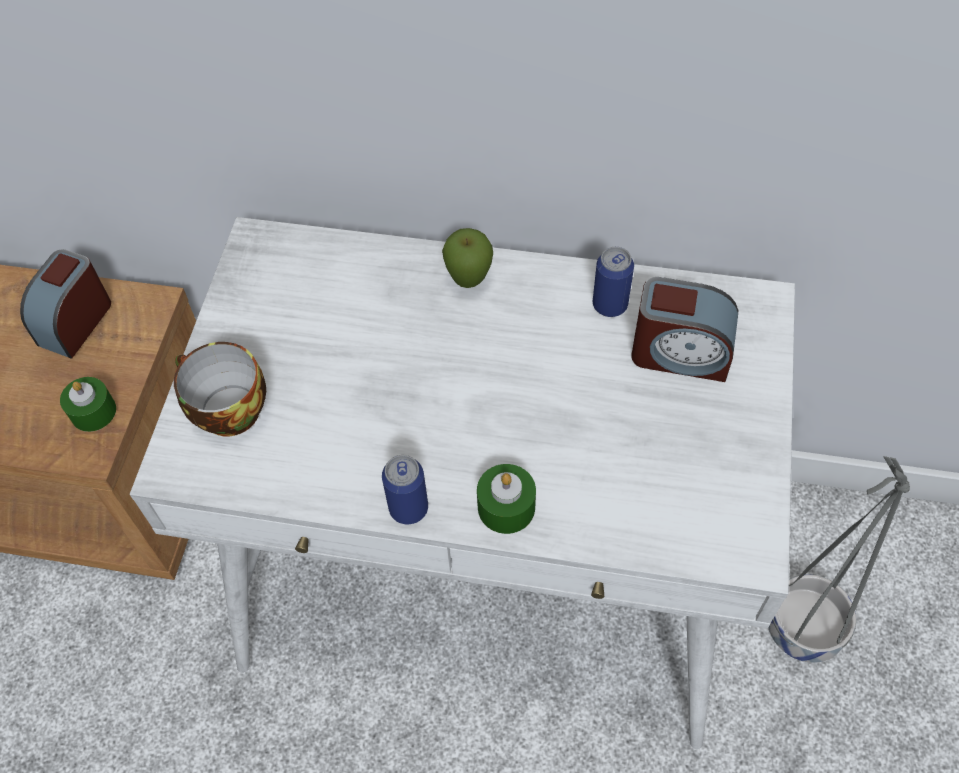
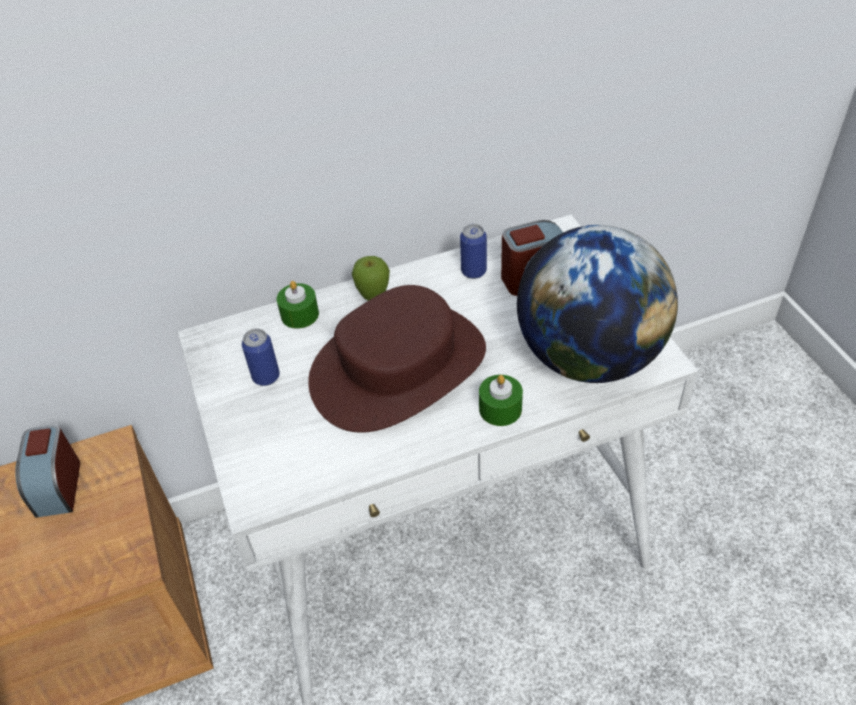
camera: 30 degrees left, 10 degrees down
green candle [60,377,116,432] -> green candle moved to [277,281,319,329]
cup [174,342,266,436] -> none
can [382,455,428,524] -> can moved to [242,329,280,386]
grey planter [768,456,910,663] -> none
none -> brown hat [308,285,486,433]
none -> globe [517,225,678,383]

